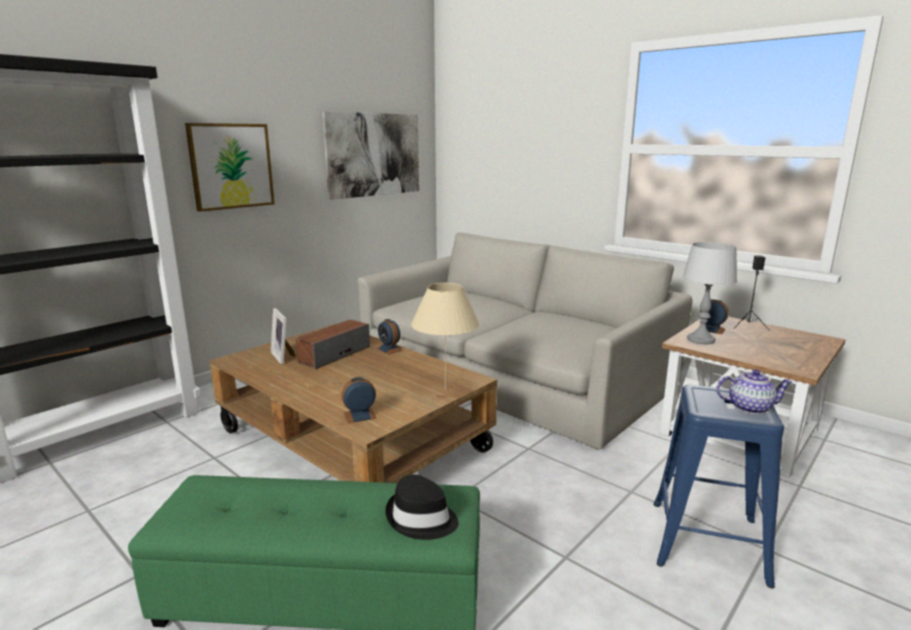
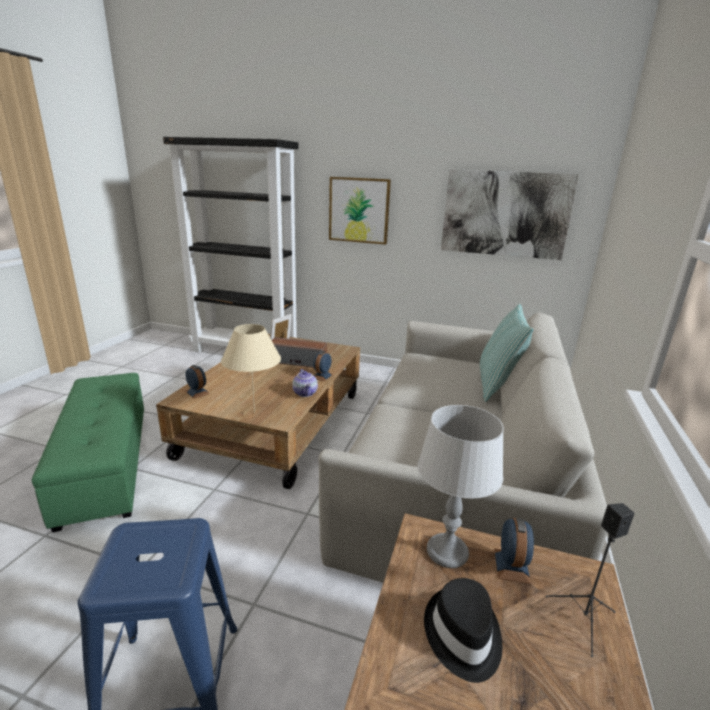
camera: 65 degrees right, 5 degrees up
black hat [386,475,459,540] -> black hat moved to [424,578,502,683]
teapot [716,369,793,414] -> teapot moved to [292,369,318,397]
none -> pillow [480,304,533,402]

